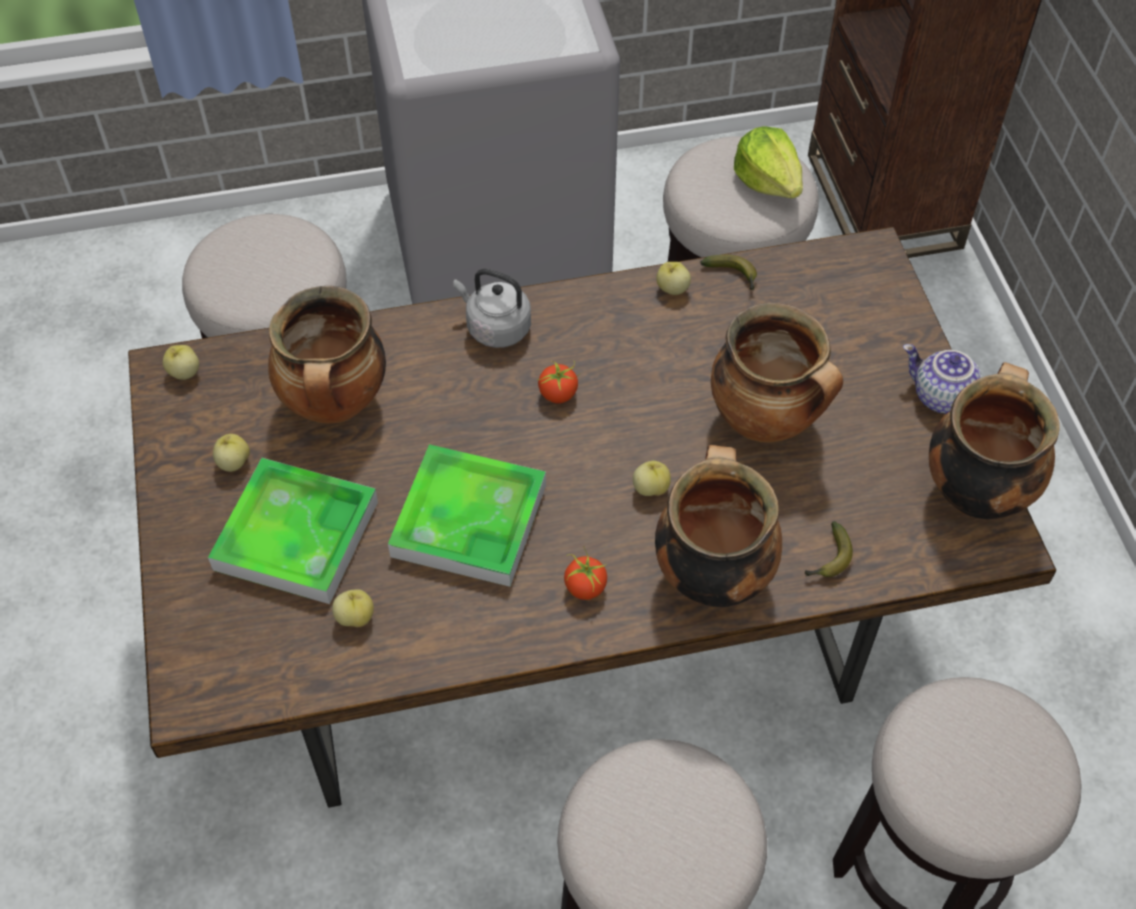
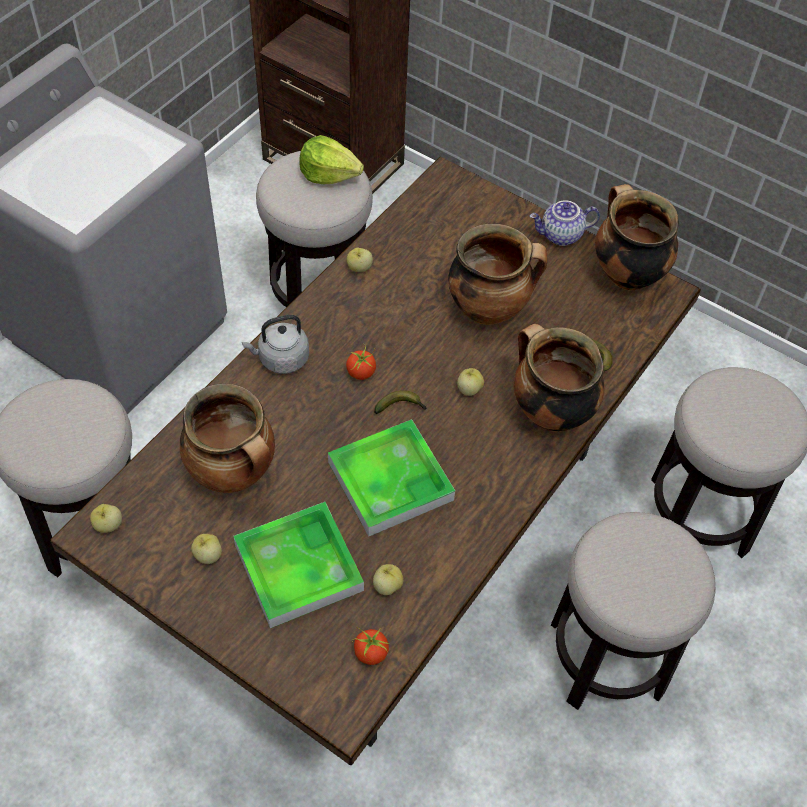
camera: 45 degrees left, 0 degrees up
tomato [564,548,607,600] -> tomato moved to [352,627,390,665]
banana [700,255,757,290] -> banana moved to [374,390,427,414]

